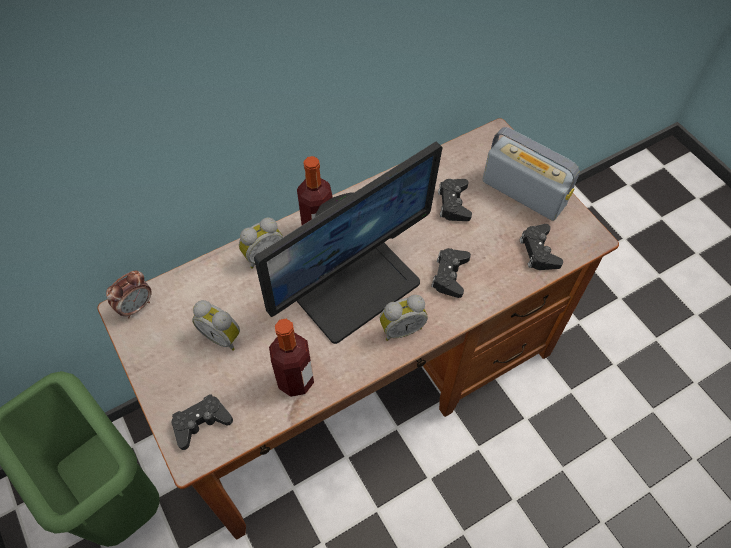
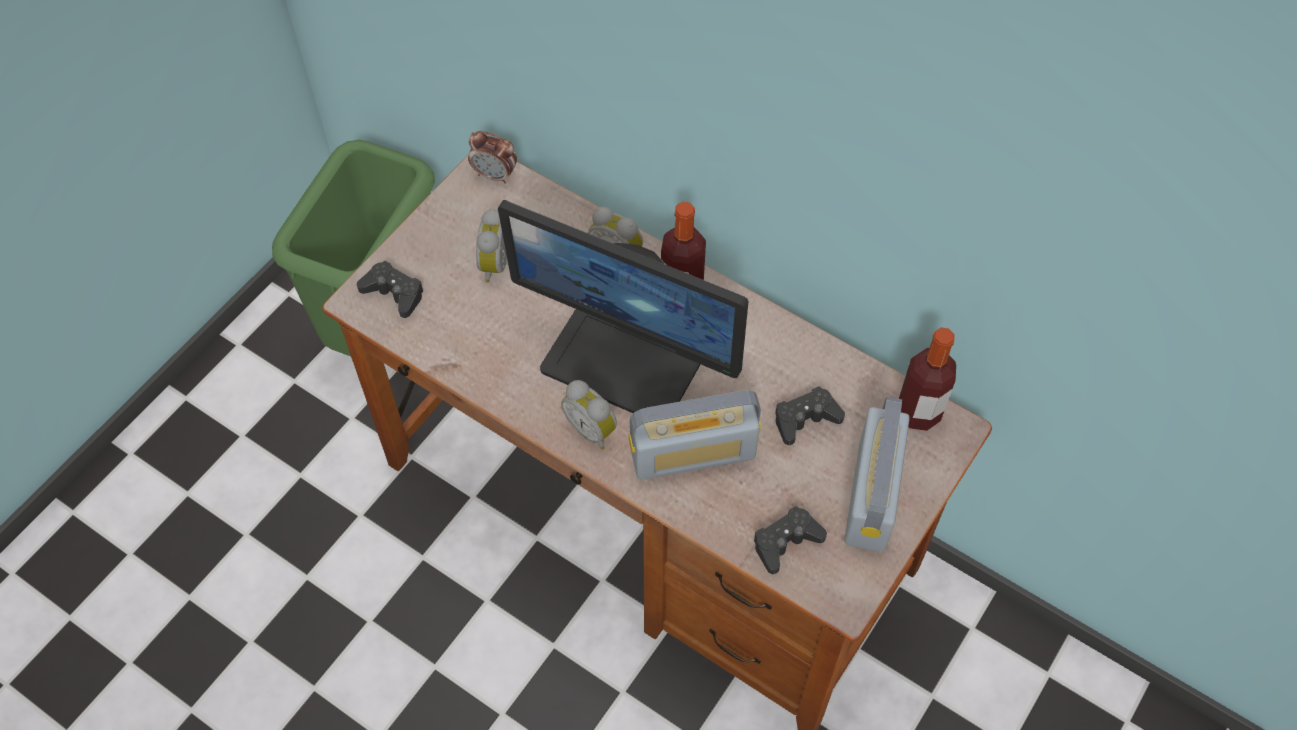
camera: 65 degrees right, 0 degrees up
bottle [269,319,314,397] -> bottle moved to [899,328,956,431]
black game controller [431,248,471,298] -> radio [628,390,761,480]

